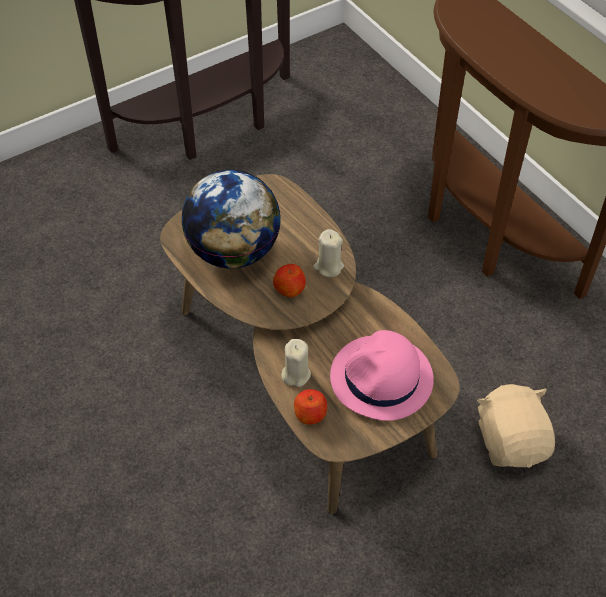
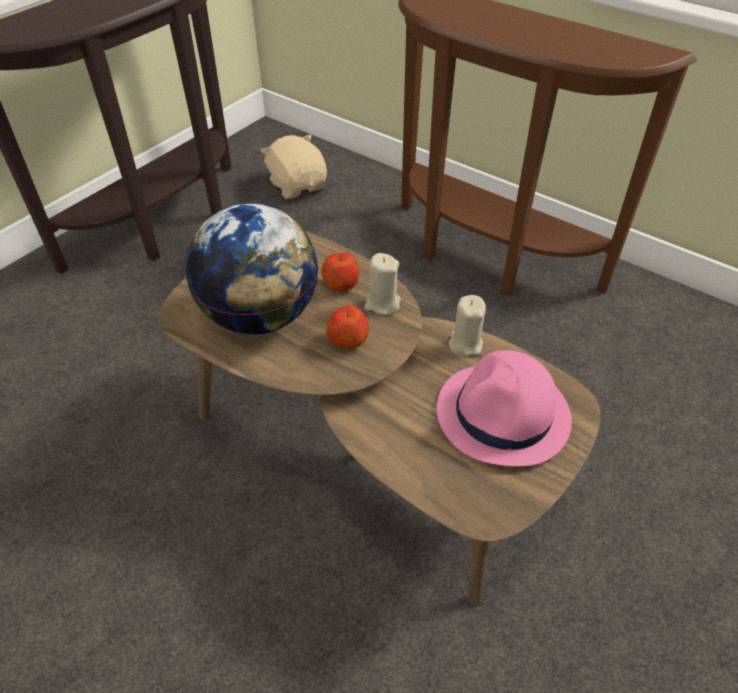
camera: 20 degrees left, 5 degrees down
beige candle [281,339,311,387] -> beige candle moved to [448,295,486,357]
apple [294,389,327,425] -> apple moved to [321,253,359,292]
beige plush toy [477,384,555,468] -> beige plush toy moved to [260,134,327,199]

